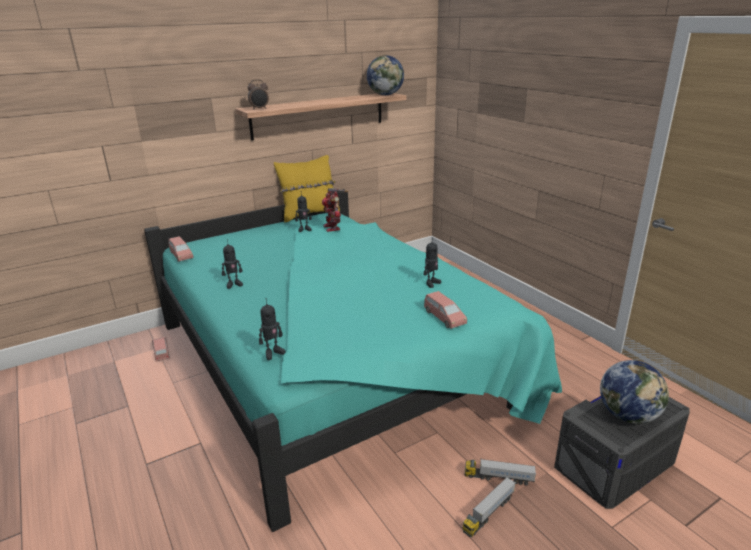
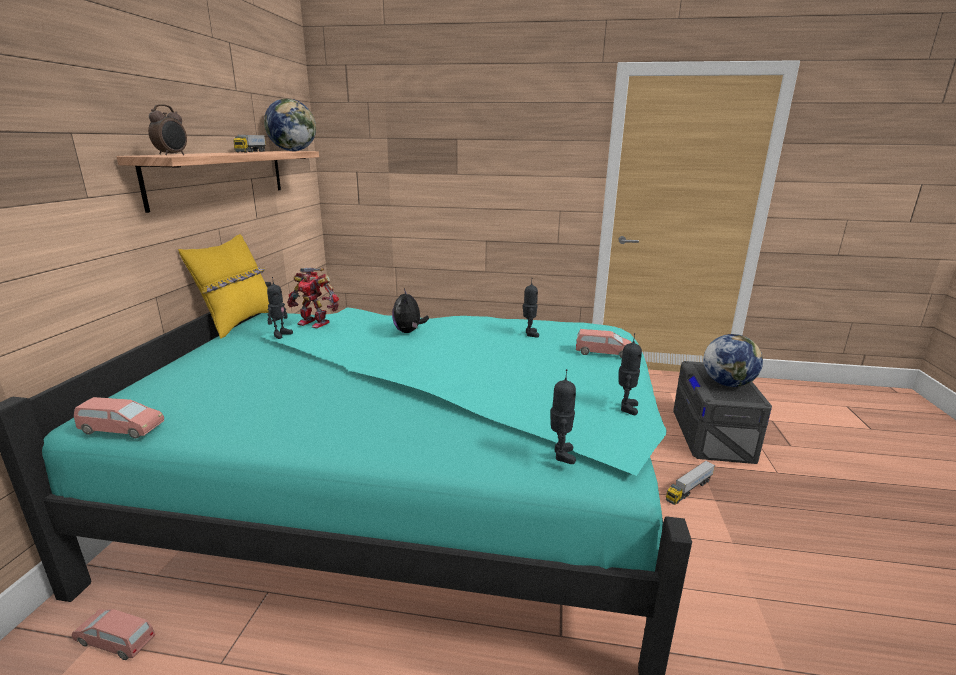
camera: 50 degrees left, 5 degrees down
toy robot [222,239,243,289] -> toy robot moved to [619,333,642,415]
toy truck [462,477,516,537] -> toy truck moved to [234,135,266,153]
none -> plush toy [392,289,429,333]

